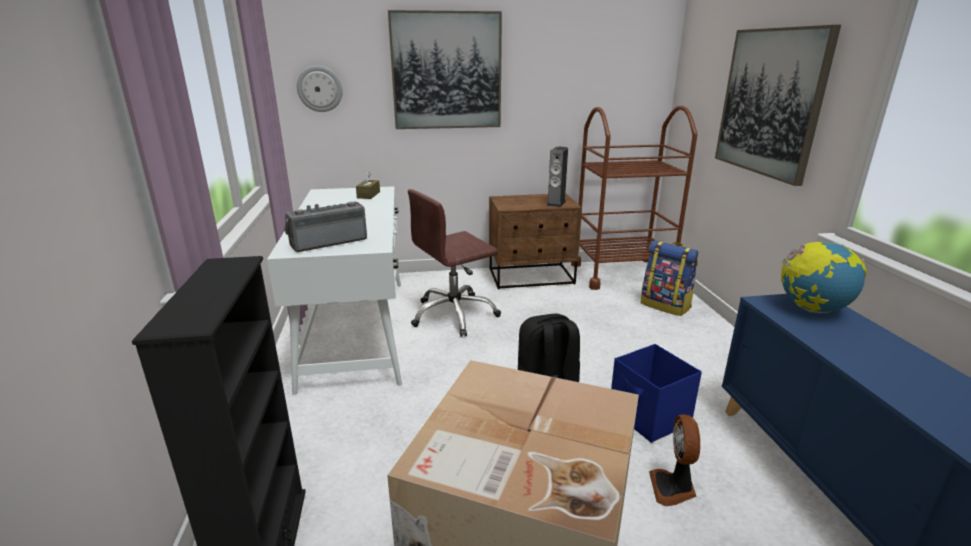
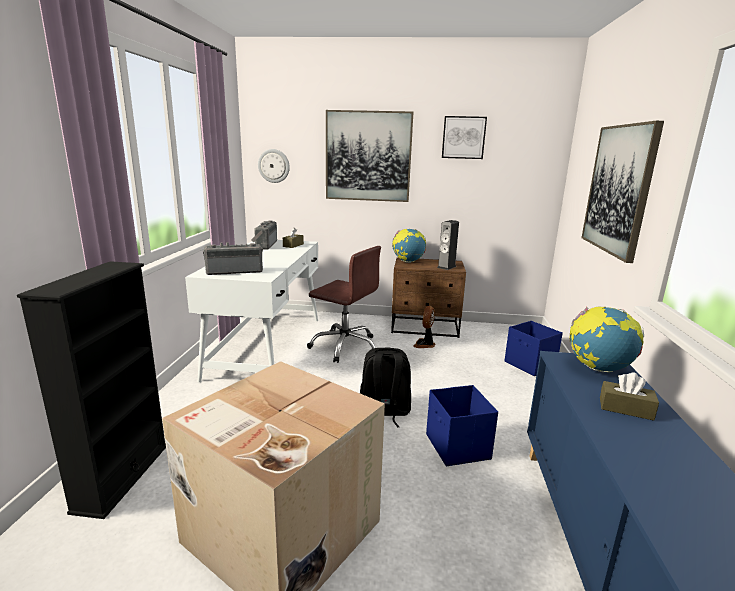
camera: 15 degrees right, 5 degrees down
brown office chair [408,189,501,337] -> brown office chair turned 135 degrees counterclockwise [307,246,381,363]
brown cart [571,106,697,290] -> none
backpack [641,241,698,316] -> blue storage box [505,321,563,376]
fan [649,414,700,506] -> fan moved to [413,306,435,348]
none -> radio [252,220,277,250]
none -> globe [392,229,426,263]
none -> picture [442,116,487,159]
none -> brown tissue box [600,373,659,421]

